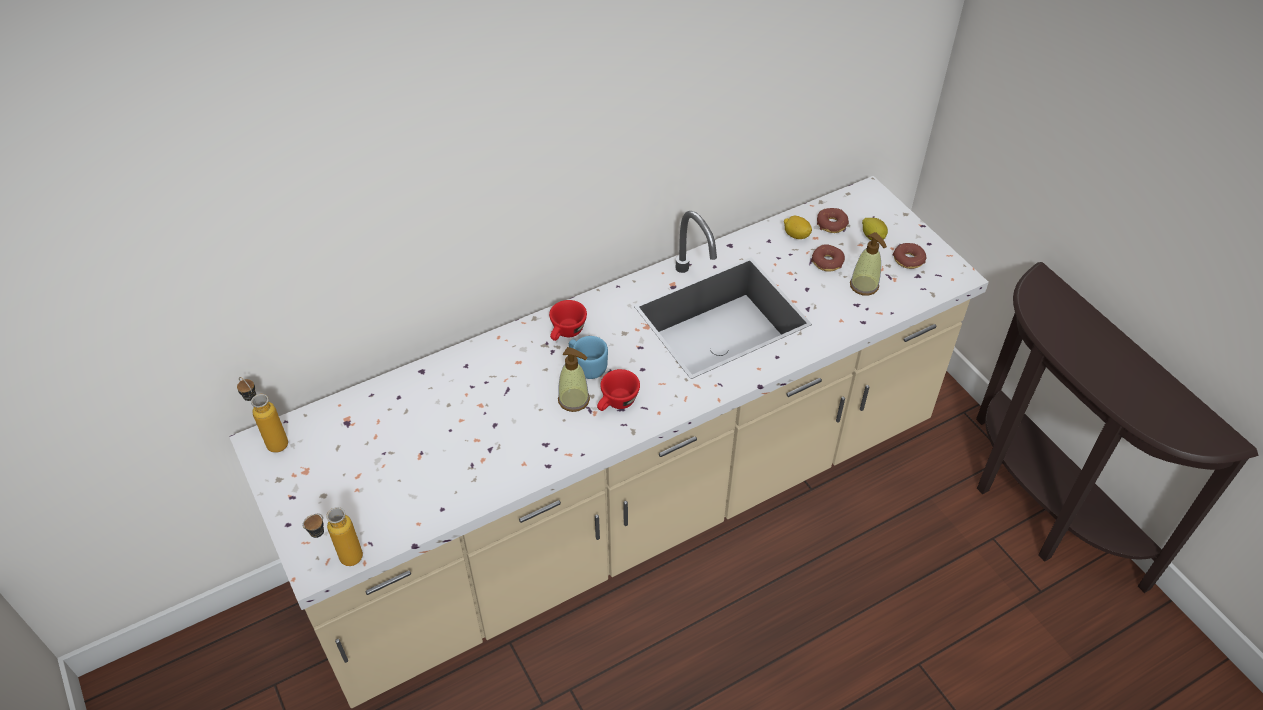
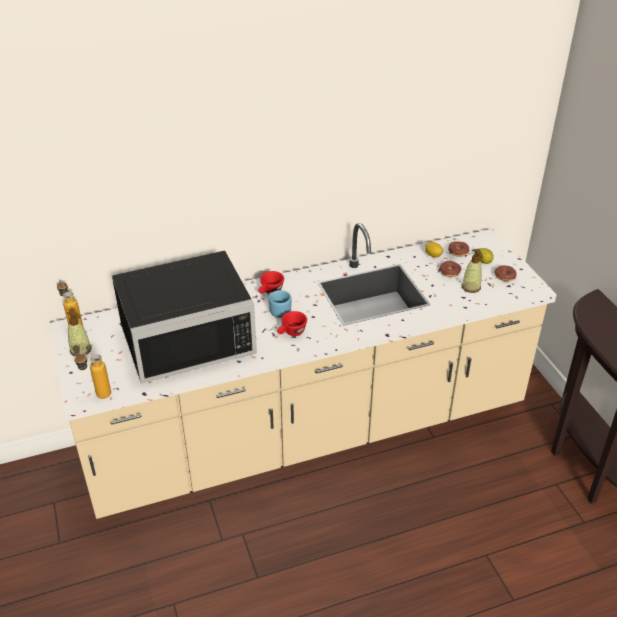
camera: 10 degrees right, 10 degrees down
soap dispenser [558,347,590,412] -> soap dispenser moved to [66,310,91,357]
none -> black microwave [112,251,257,383]

